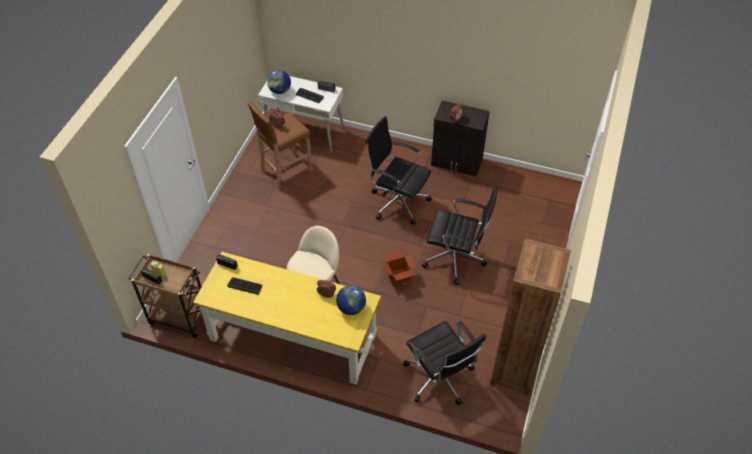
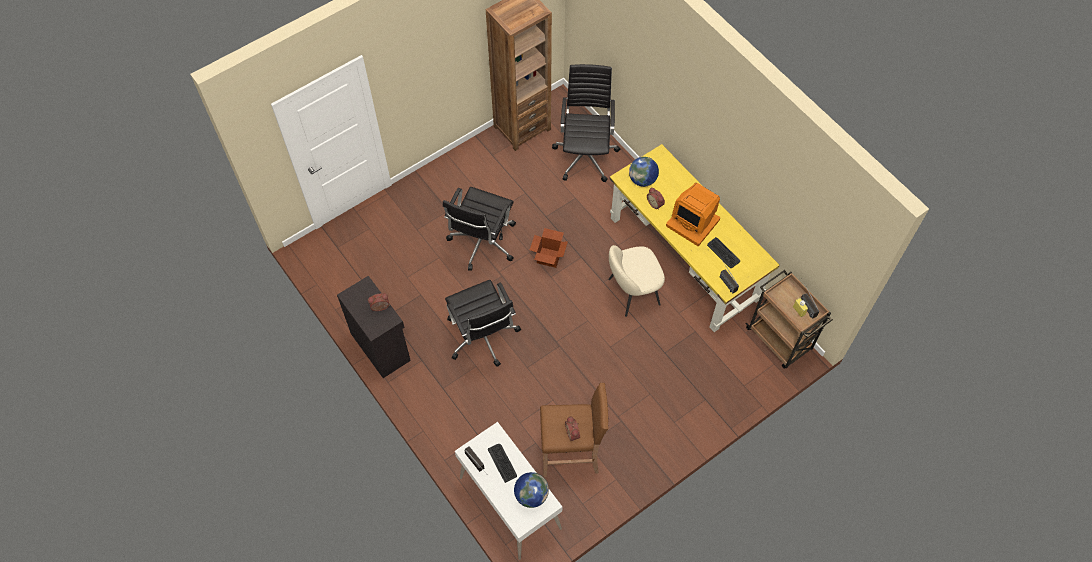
camera: 145 degrees left, 10 degrees up
black office chair [422,187,497,285] -> black office chair turned 120 degrees counterclockwise [443,187,516,271]
none -> monitor [666,183,720,246]

